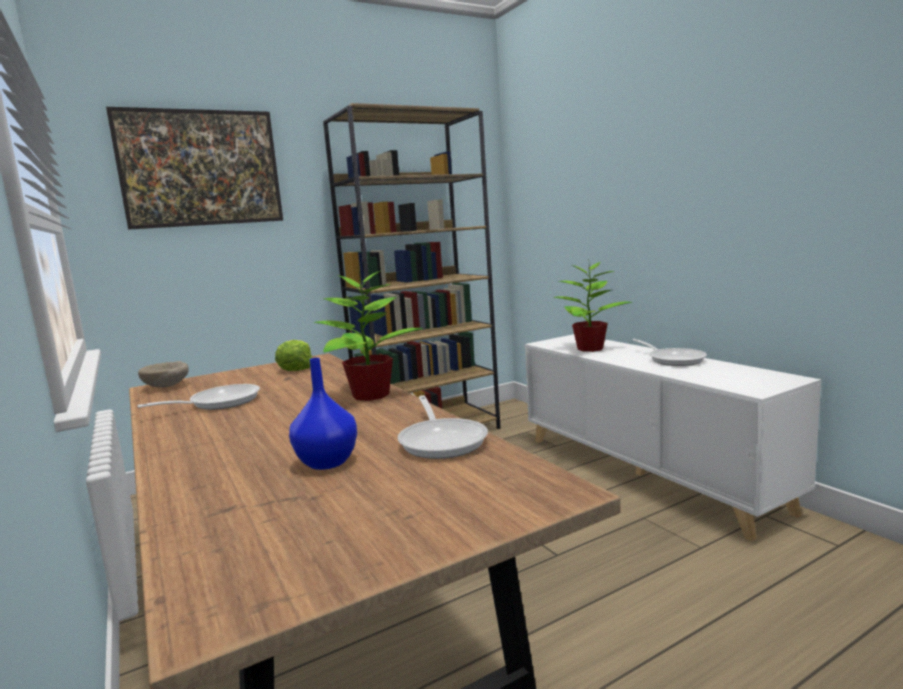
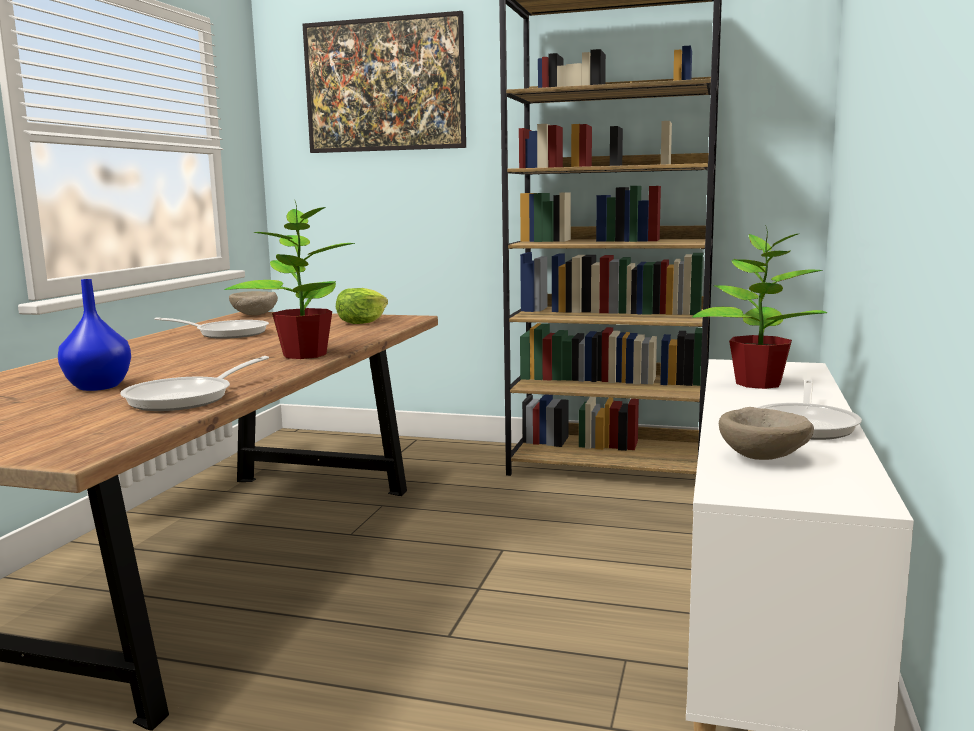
camera: 45 degrees right, 0 degrees up
none -> beige bowl [719,407,814,460]

